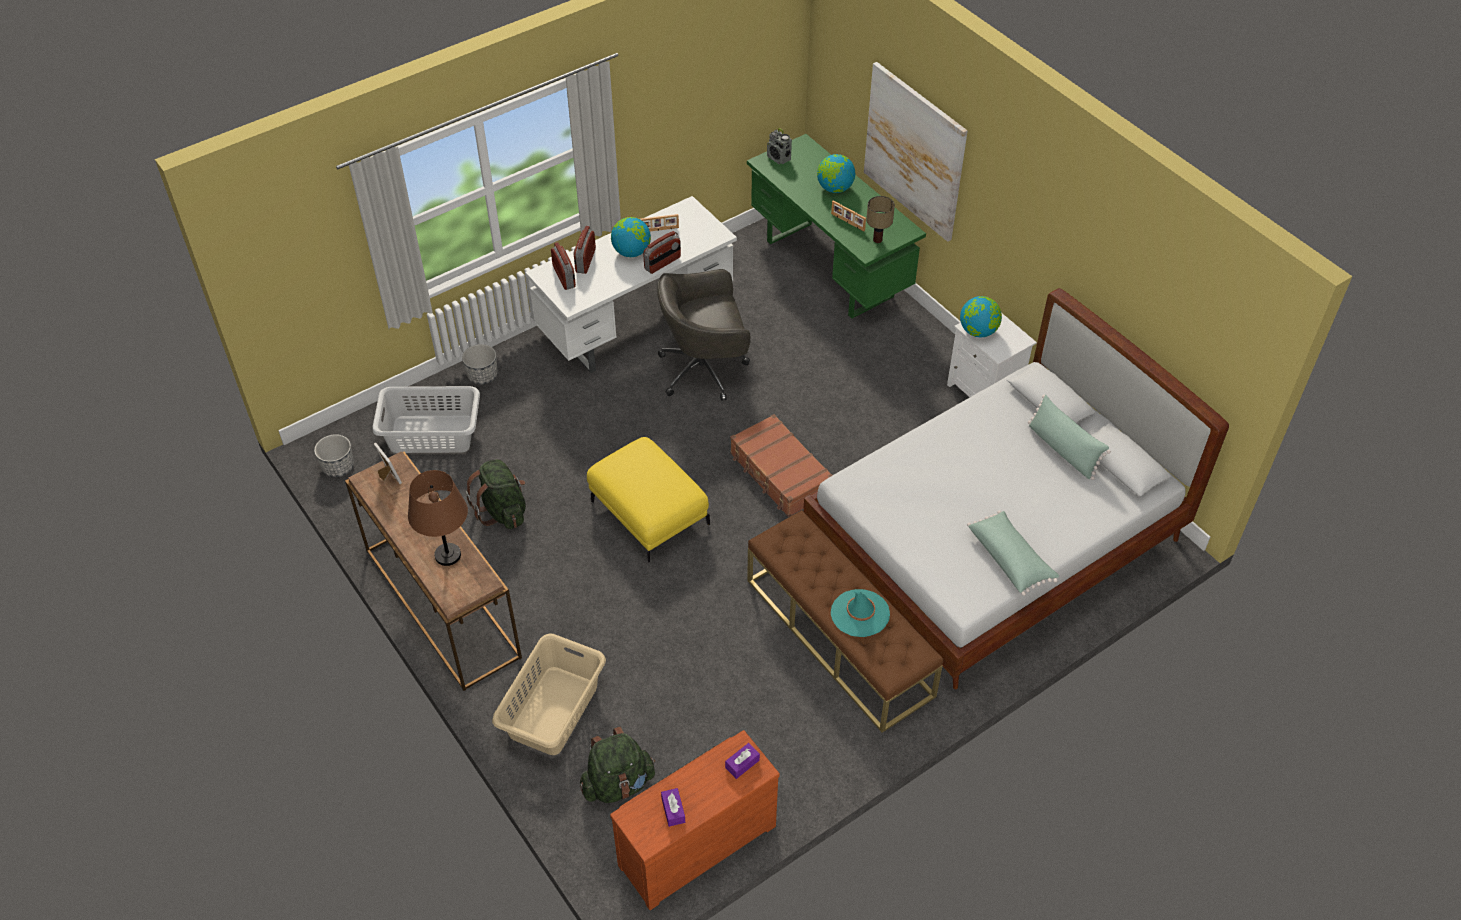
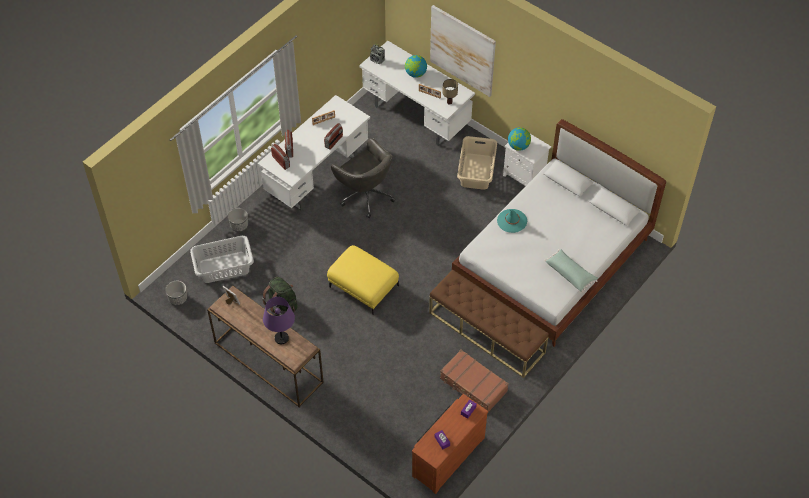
camera: 15 degrees left, 5 degrees up
brown table lamp [408,470,468,566] -> purple table lamp [263,297,295,344]
beige laundry basket [492,633,606,755] -> beige laundry basket moved to [457,136,497,190]
green backpack [580,727,656,803] -> none
globe [611,217,651,257] -> none
grey office chair [657,269,750,401] -> grey office chair turned 105 degrees counterclockwise [331,138,395,218]
brown suitcase [730,414,832,517] -> brown suitcase moved to [440,349,509,412]
green desk [747,134,926,319] -> white desk [359,41,475,146]
turquoise hat [831,589,890,637] -> turquoise hat moved to [497,209,527,233]
green pillow [1028,395,1111,480] -> none

